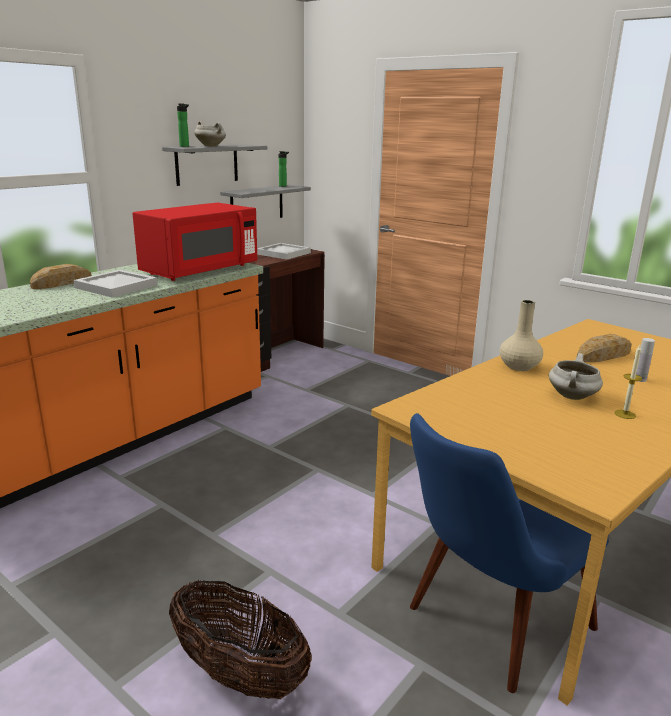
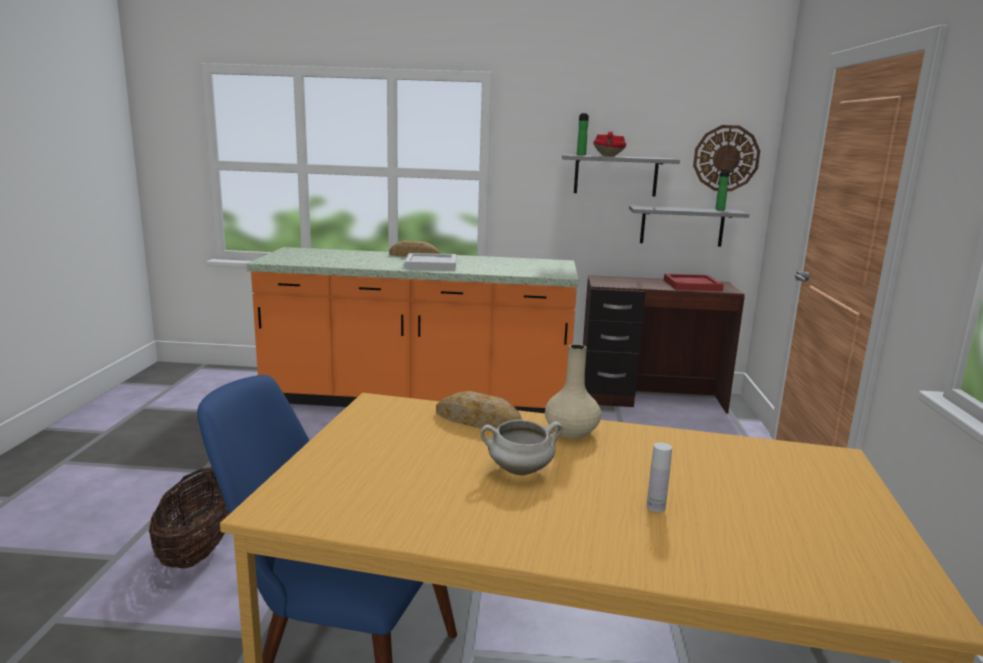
camera: 55 degrees right, 5 degrees down
red microwave [132,203,257,281] -> none
white cooking pot [194,121,226,146] -> red cooking pot [593,131,626,157]
white tray [257,243,311,260] -> red tray [664,274,724,291]
bread [577,334,632,362] -> bread moved to [436,391,522,431]
candle [614,345,643,419] -> none
none -> wall clock [693,125,760,191]

